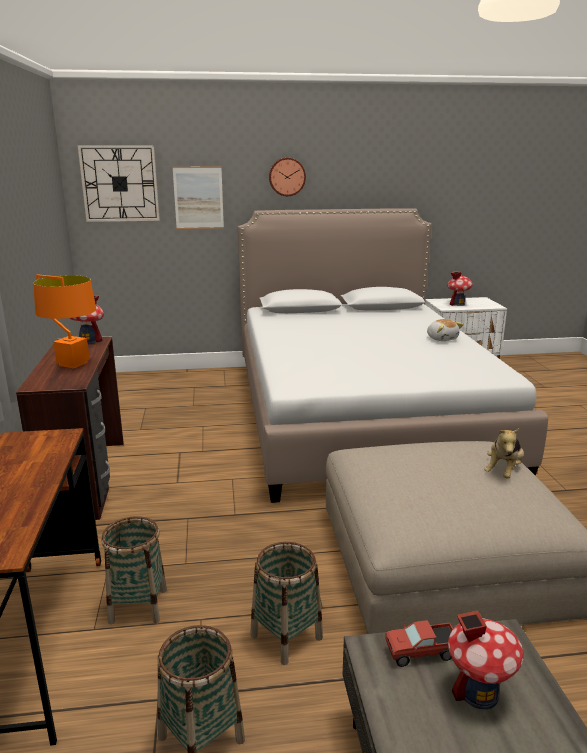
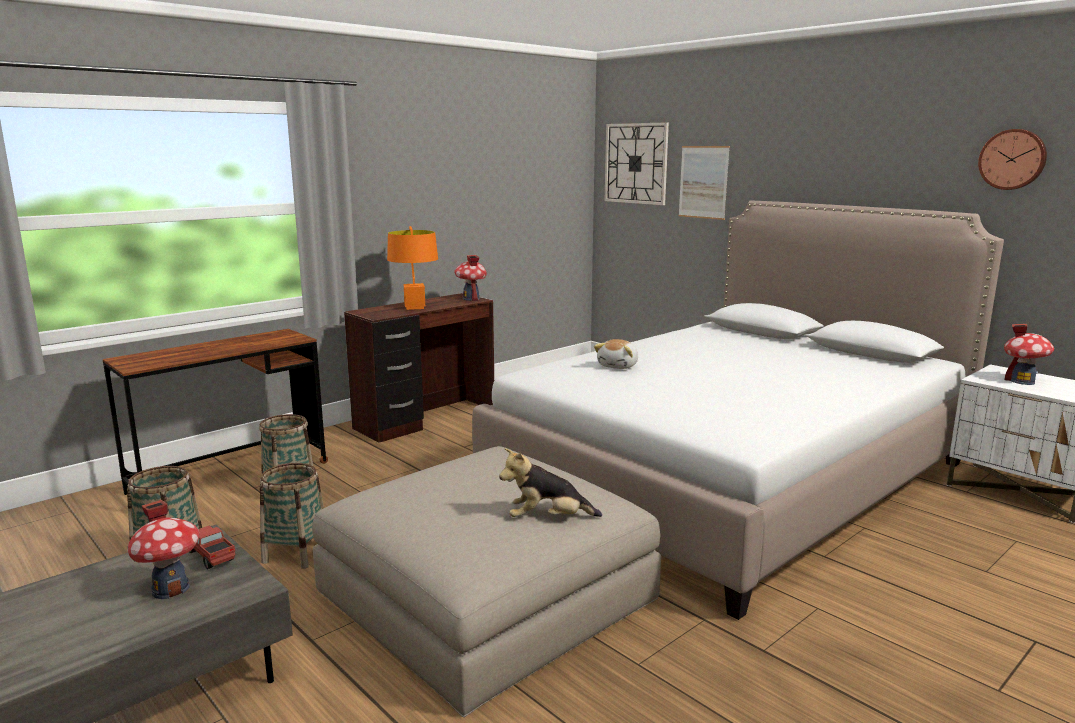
camera: 55 degrees right, 5 degrees down
wall clock [269,158,306,196] -> wall clock moved to [978,129,1047,190]
plush toy [427,319,464,341] -> plush toy moved to [594,339,638,369]

